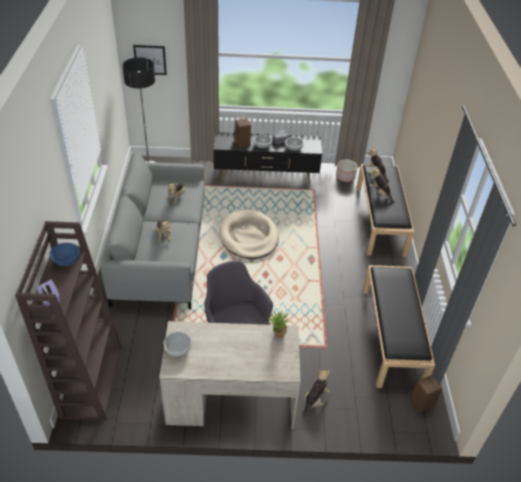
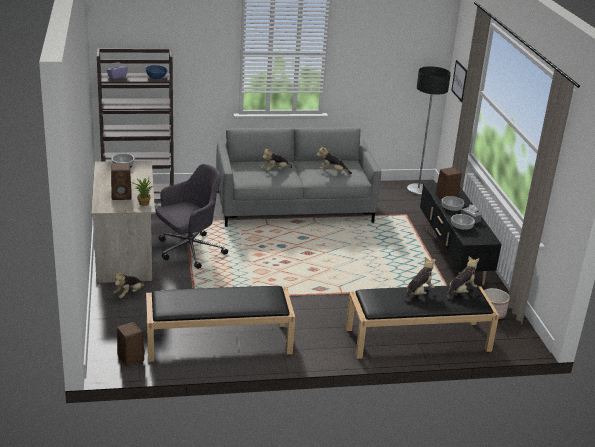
camera: 80 degrees right, 15 degrees down
beige dog bed [219,210,279,259] -> none
plush toy [303,370,330,418] -> plush toy turned 105 degrees clockwise [113,273,146,298]
none -> brown speaker [111,163,132,200]

